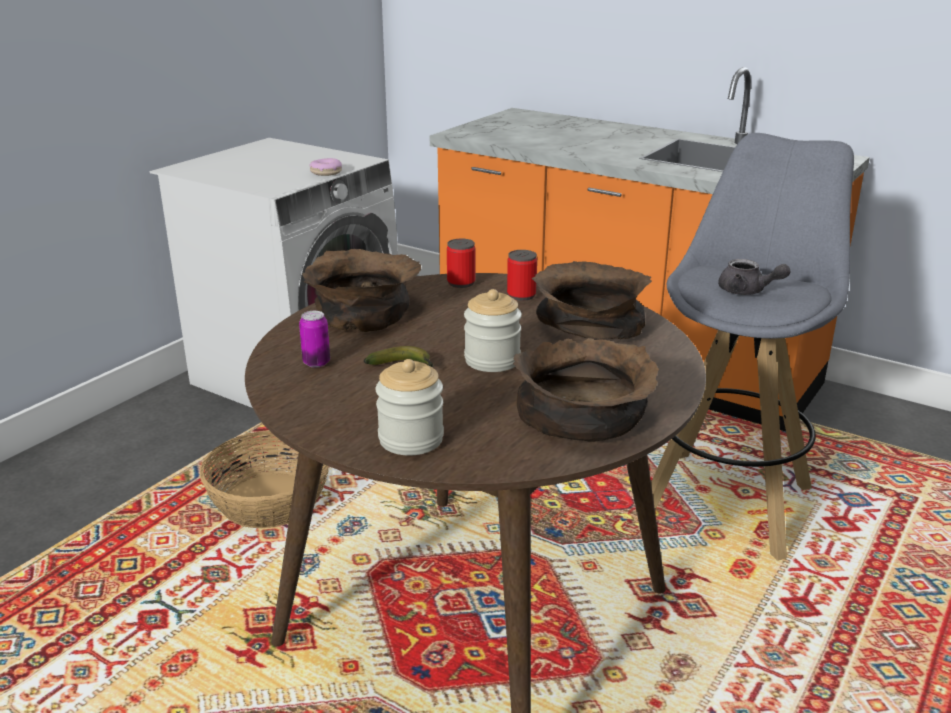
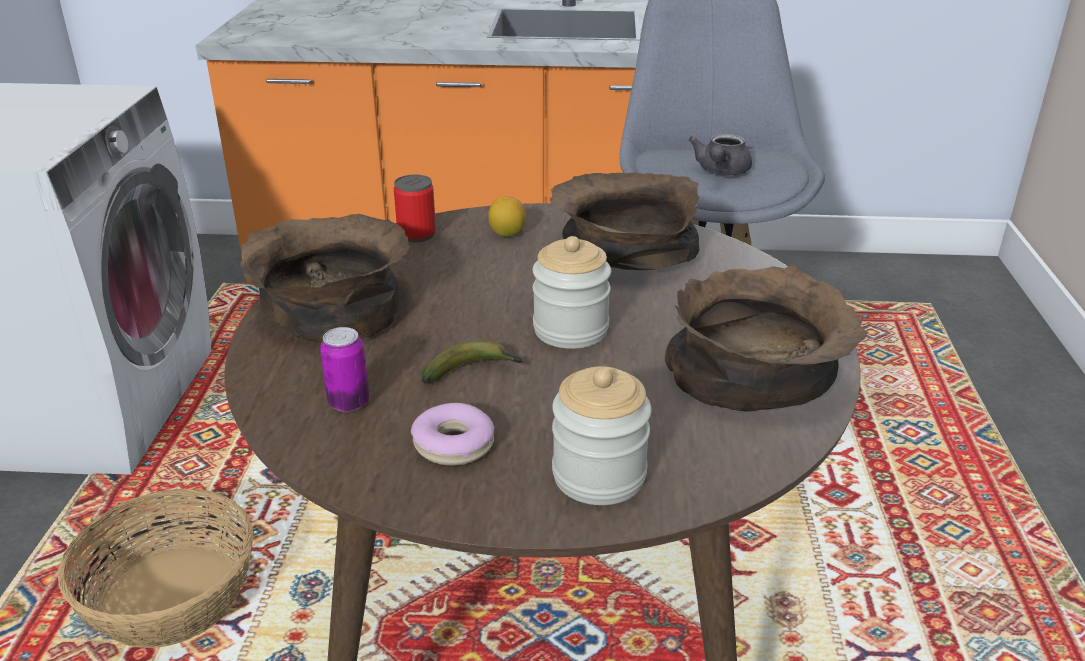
camera: 30 degrees left, 5 degrees up
donut [310,158,342,176] -> donut moved to [411,403,494,466]
can [507,250,537,301] -> lemon [488,196,526,237]
grey teapot [718,259,790,295] -> grey teapot turned 105 degrees clockwise [689,133,752,175]

